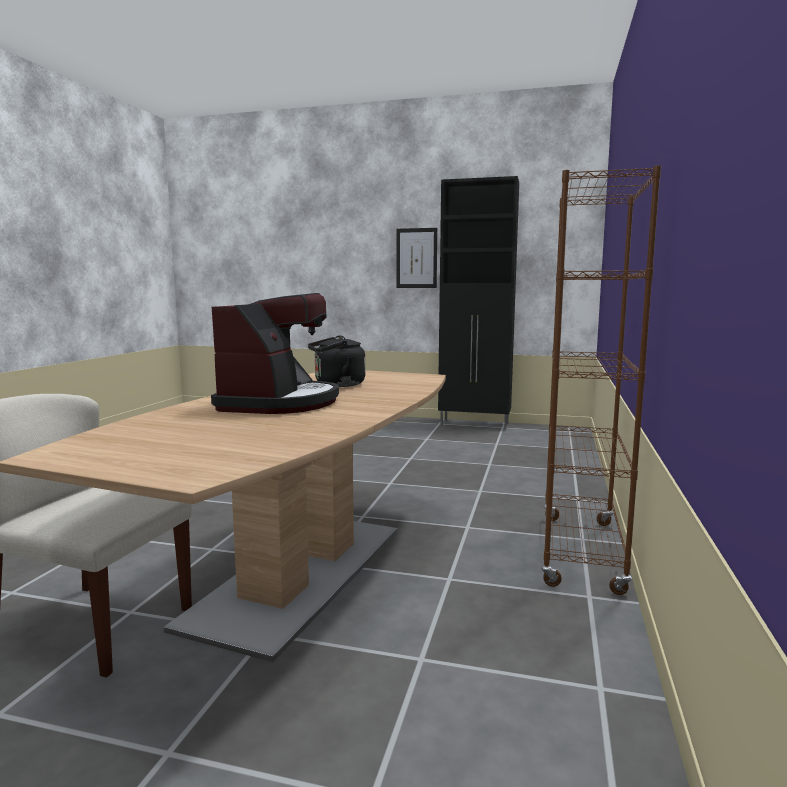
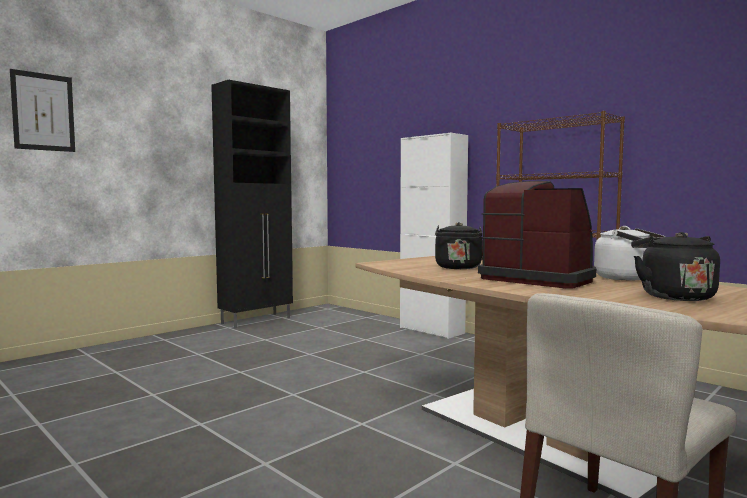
camera: 60 degrees left, 5 degrees down
picture [397,228,437,288] -> picture moved to [10,69,75,152]
none -> white cabinet [400,133,468,339]
none -> white kettle [594,226,665,281]
none -> black kettle [631,232,720,301]

